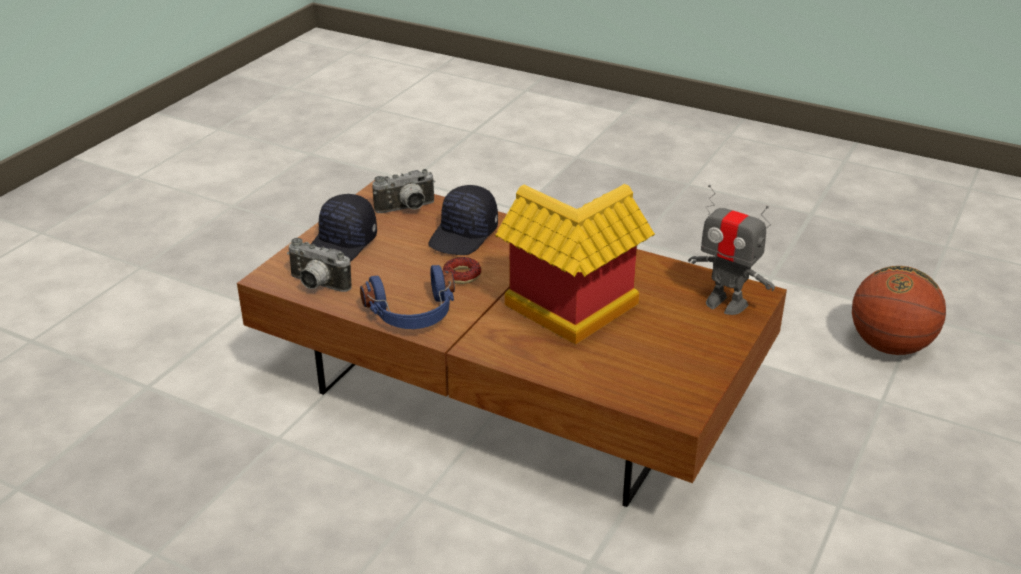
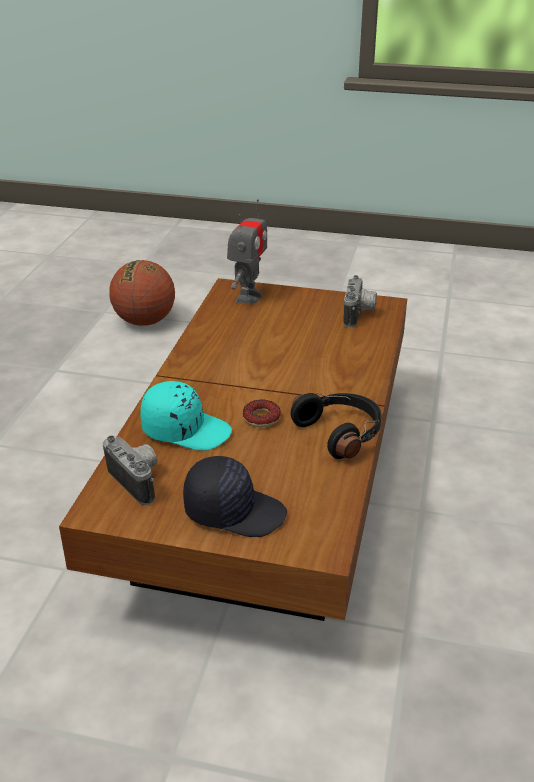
camera: 105 degrees left, 0 degrees up
camera [287,238,351,292] -> camera moved to [344,275,377,327]
blue headphones [360,265,455,329] -> black headphones [291,393,382,459]
black cap [428,185,498,255] -> turquoise cap [140,381,232,451]
toy house [495,184,655,345] -> none

